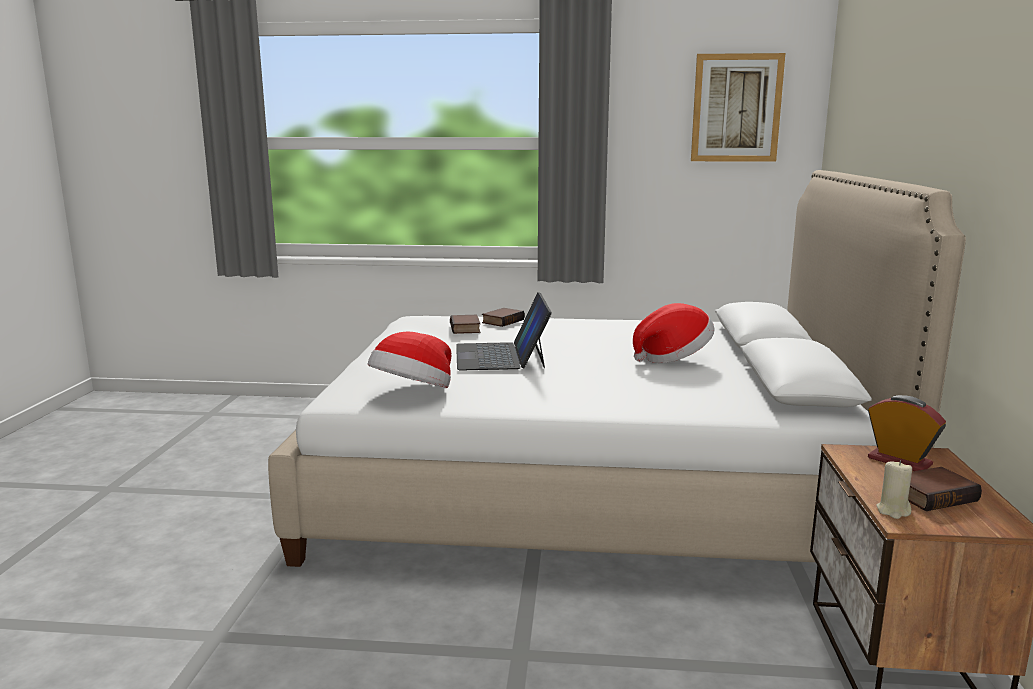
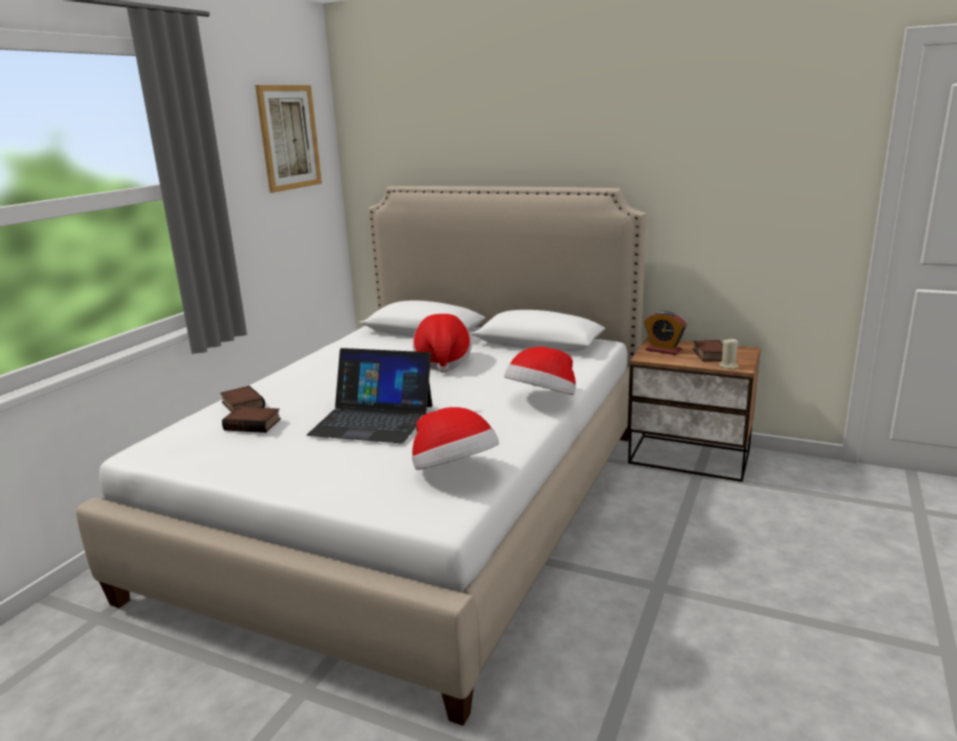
camera: 70 degrees left, 5 degrees up
alarm clock [868,395,946,471] -> alarm clock turned 120 degrees counterclockwise [644,311,687,355]
none -> hat [504,347,576,395]

